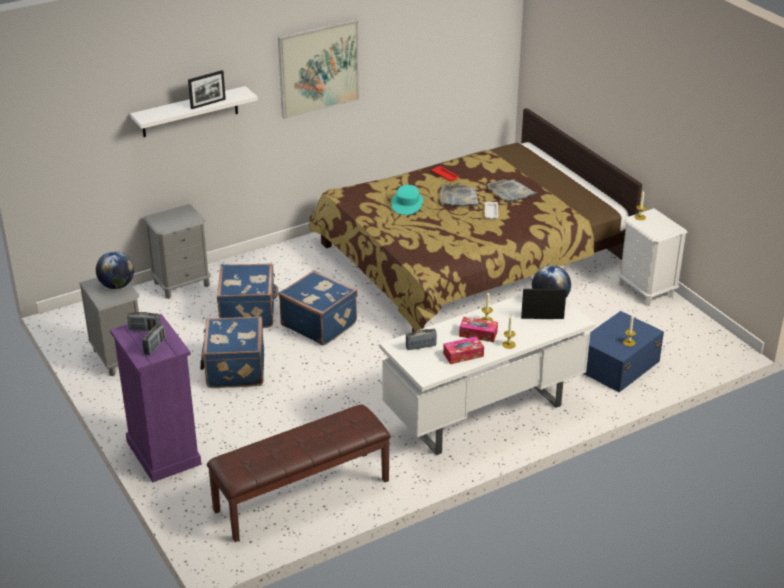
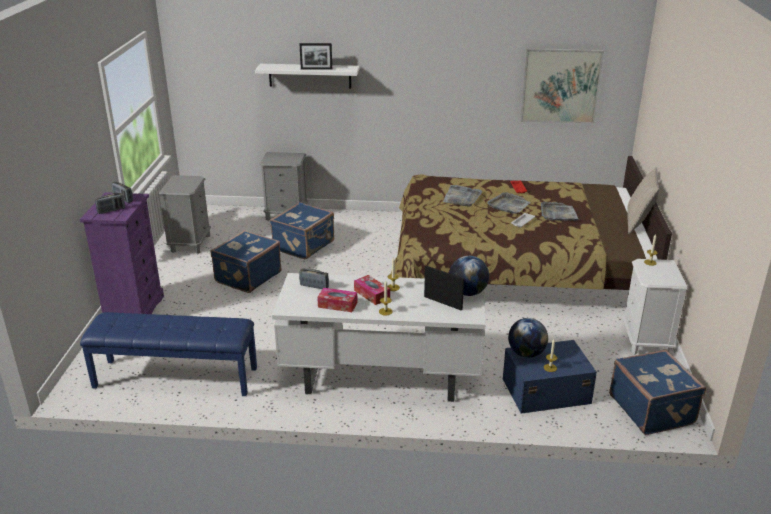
camera: 35 degrees right, 5 degrees down
globe [96,251,134,289] -> globe moved to [508,318,548,358]
brown bench [207,404,391,542] -> blue bench [80,312,257,396]
picture [278,19,359,119] -> picture moved to [520,48,604,124]
blue suitcase [279,270,358,345] -> blue suitcase moved to [609,349,706,435]
turquoise hat [391,185,423,215] -> grey tray [443,185,482,206]
none -> beige pillow [627,167,659,234]

